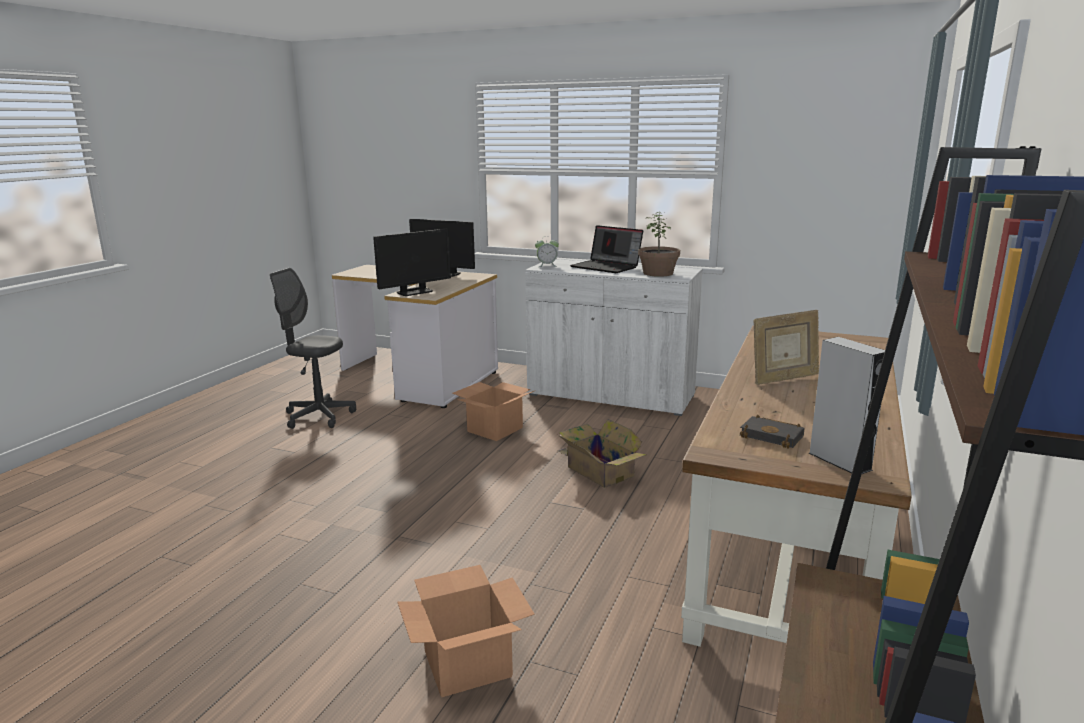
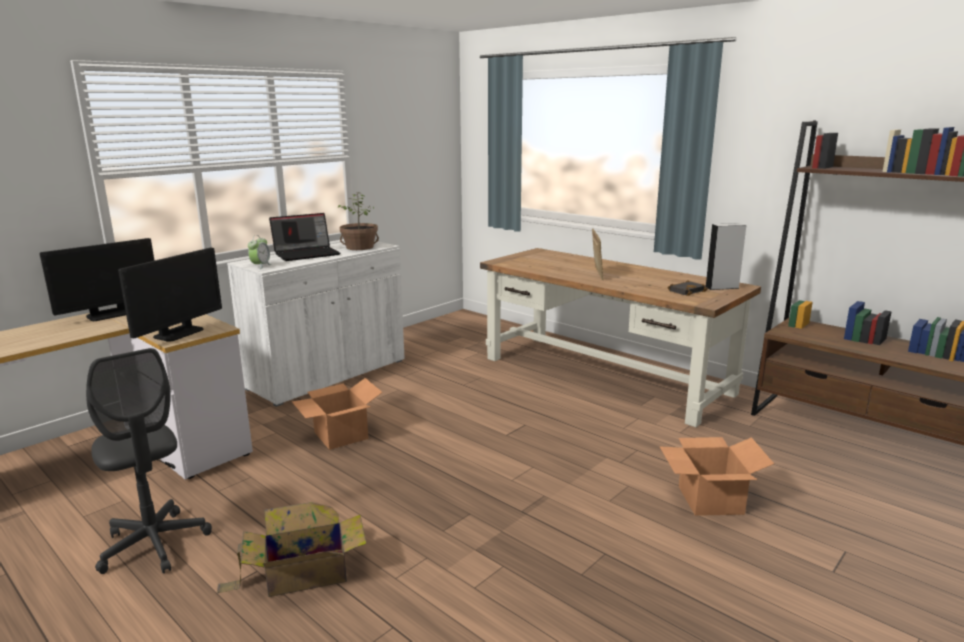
camera: 70 degrees left, 0 degrees up
grey office chair [270,268,356,429] -> grey office chair turned 75 degrees counterclockwise [86,348,212,574]
monitor [373,229,451,296] -> monitor turned 45 degrees clockwise [118,247,222,342]
cardboard box [558,419,646,488] -> cardboard box moved to [217,502,366,597]

